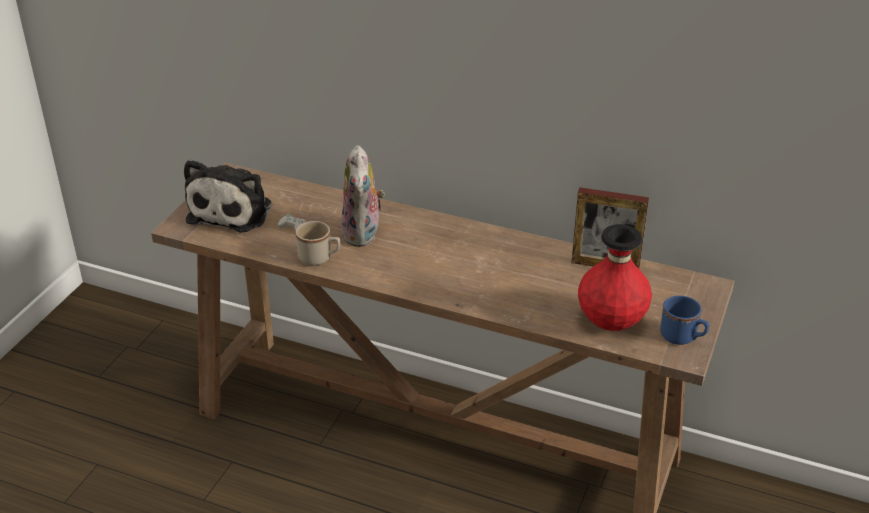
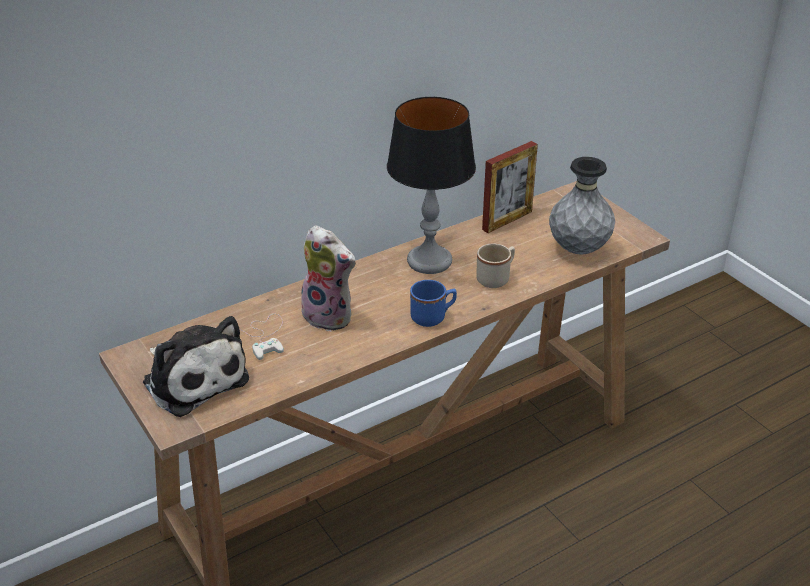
camera: 55 degrees left, 0 degrees up
beige mug [295,221,340,266] -> beige mug moved to [476,243,515,288]
red vase [578,224,652,331] -> grey vase [549,157,615,254]
blue mug [660,296,710,345] -> blue mug moved to [410,280,457,327]
none -> table lamp [387,97,476,274]

